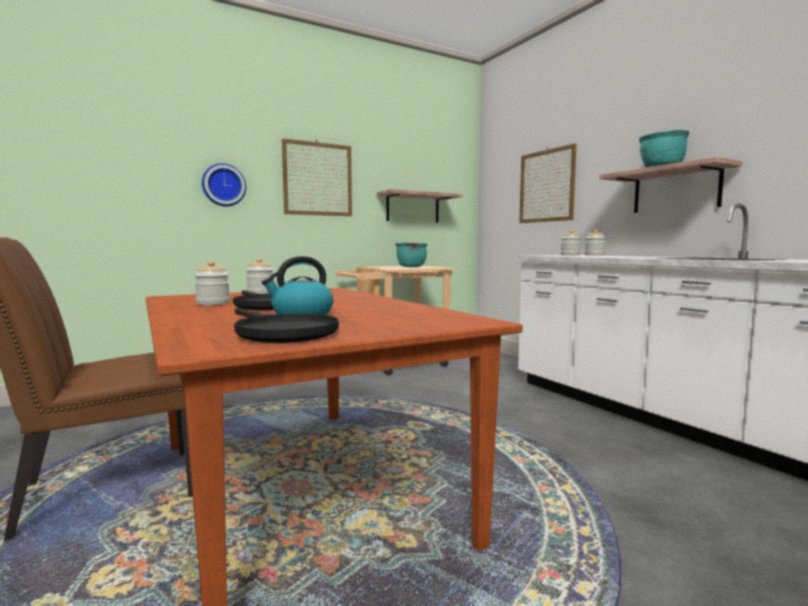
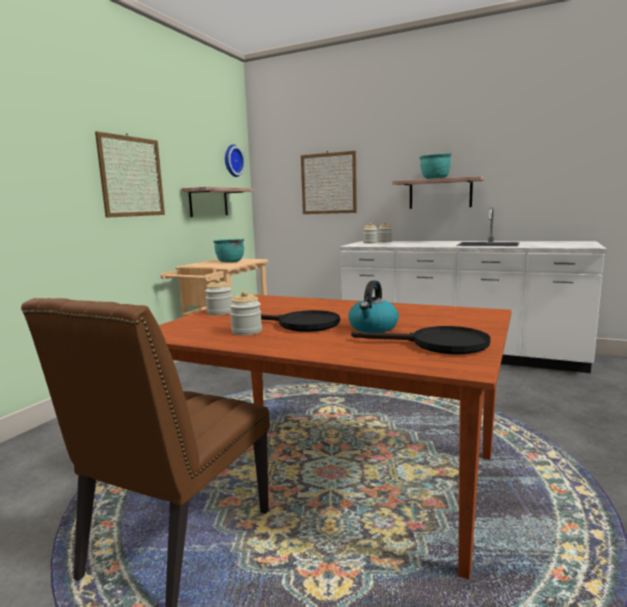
camera: 35 degrees left, 5 degrees up
wall clock [202,163,246,206] -> wall clock moved to [225,144,245,177]

